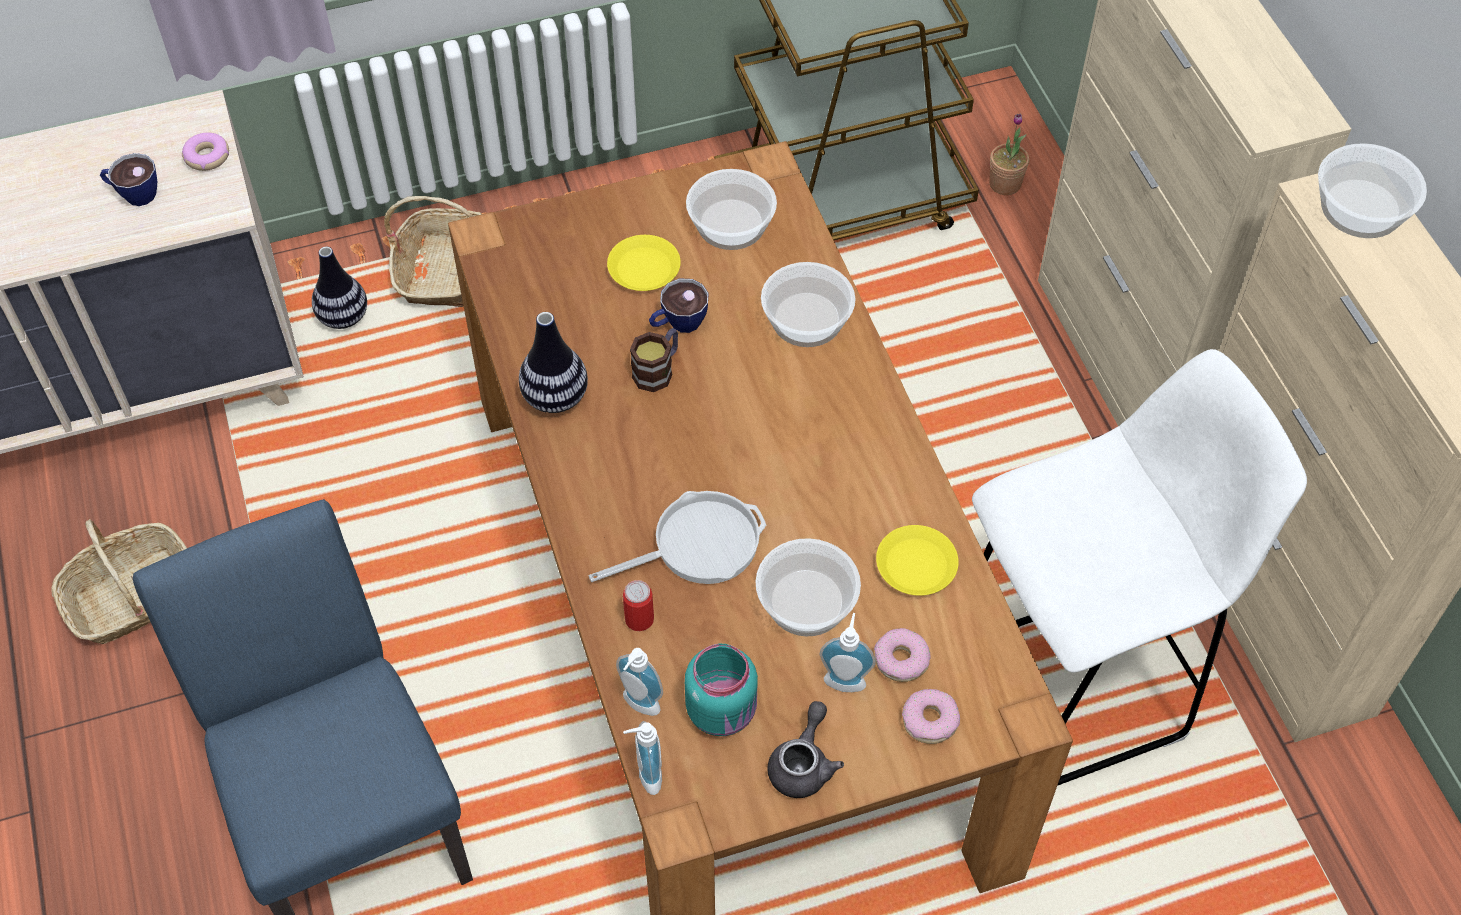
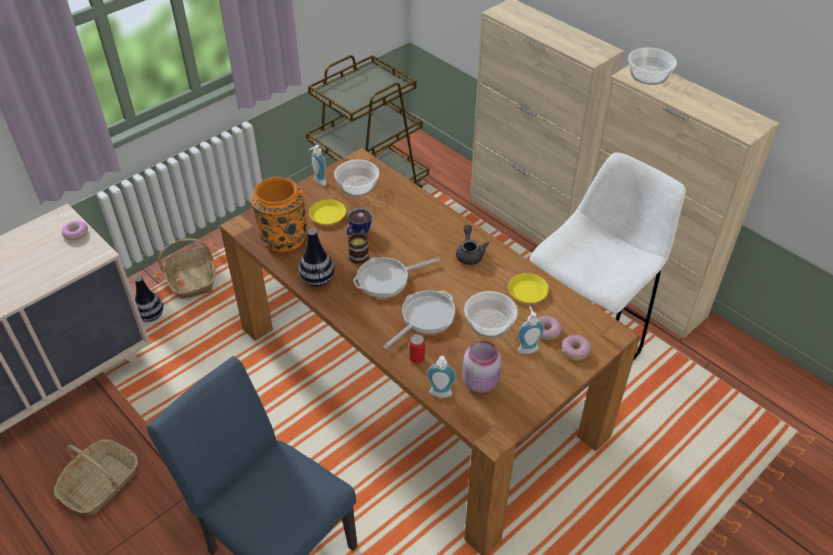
camera: 25 degrees left, 10 degrees down
cup [100,153,157,206] -> none
soap dispenser [623,721,662,795] -> soap dispenser moved to [309,145,327,186]
turquoise jar [685,644,758,736] -> pink jar [462,340,502,393]
bowl [761,262,855,347] -> none
grey teapot [768,701,844,798] -> grey teapot moved to [456,225,489,265]
potted plant [989,113,1029,195] -> none
none -> orange vase [251,177,308,252]
none -> frying pan [353,257,440,298]

